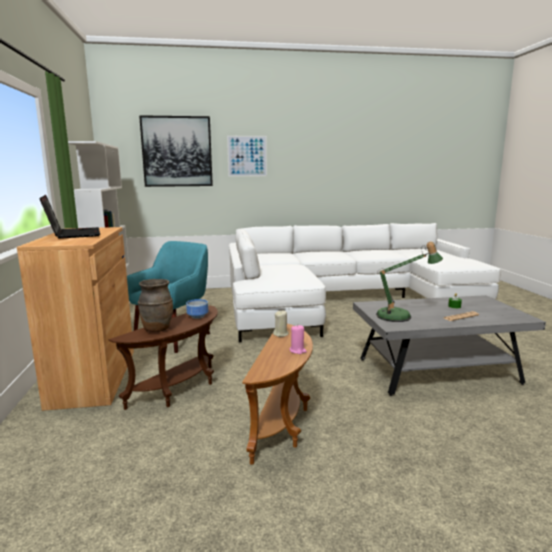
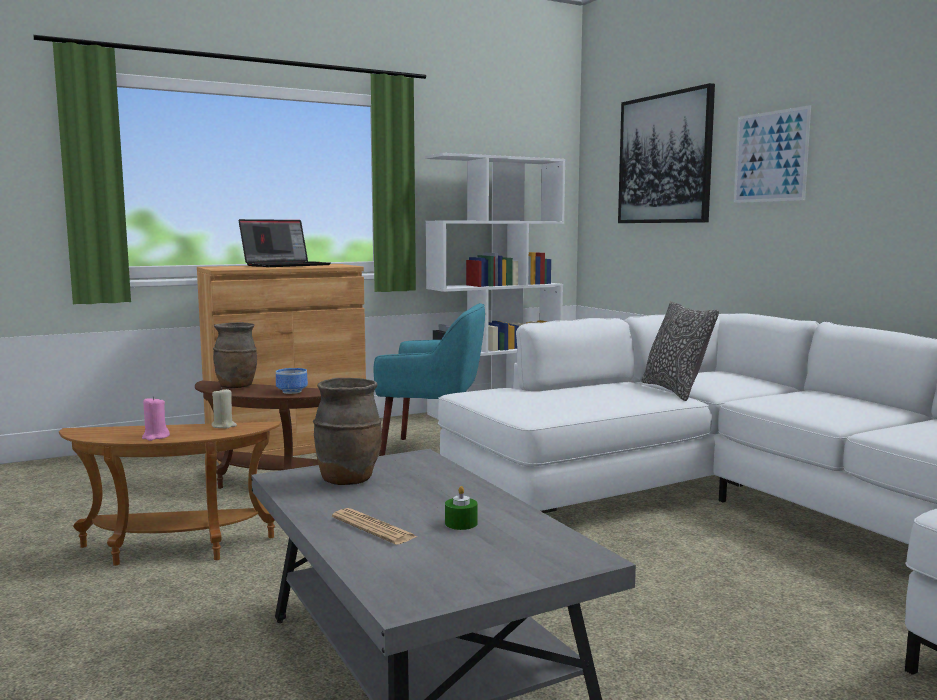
camera: 70 degrees right, 5 degrees down
table lamp [376,242,443,322] -> brown vase [313,378,382,485]
none -> pillow [641,301,719,401]

